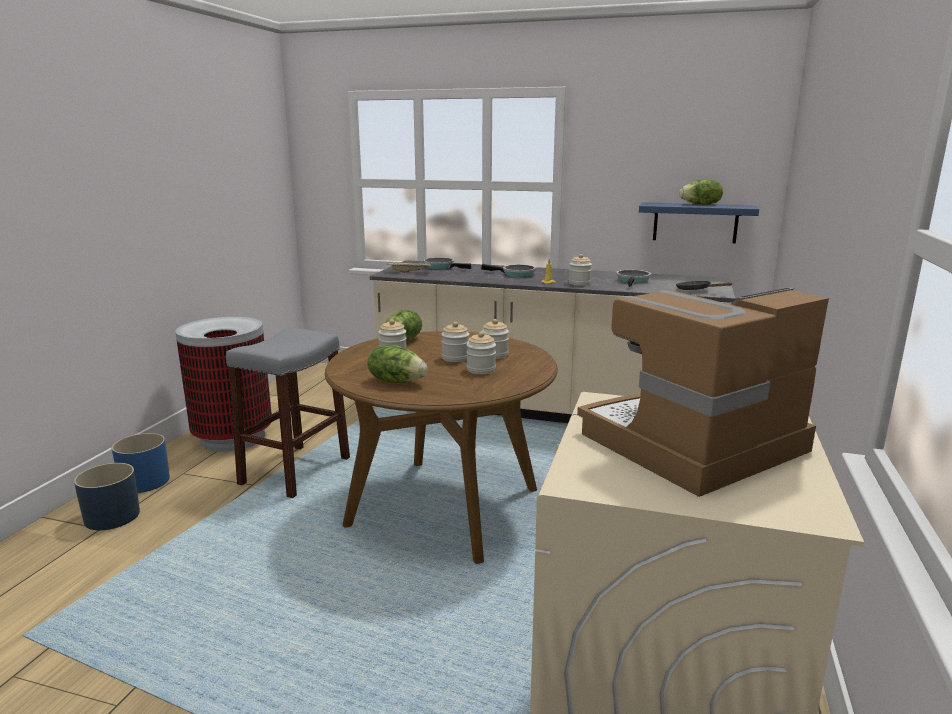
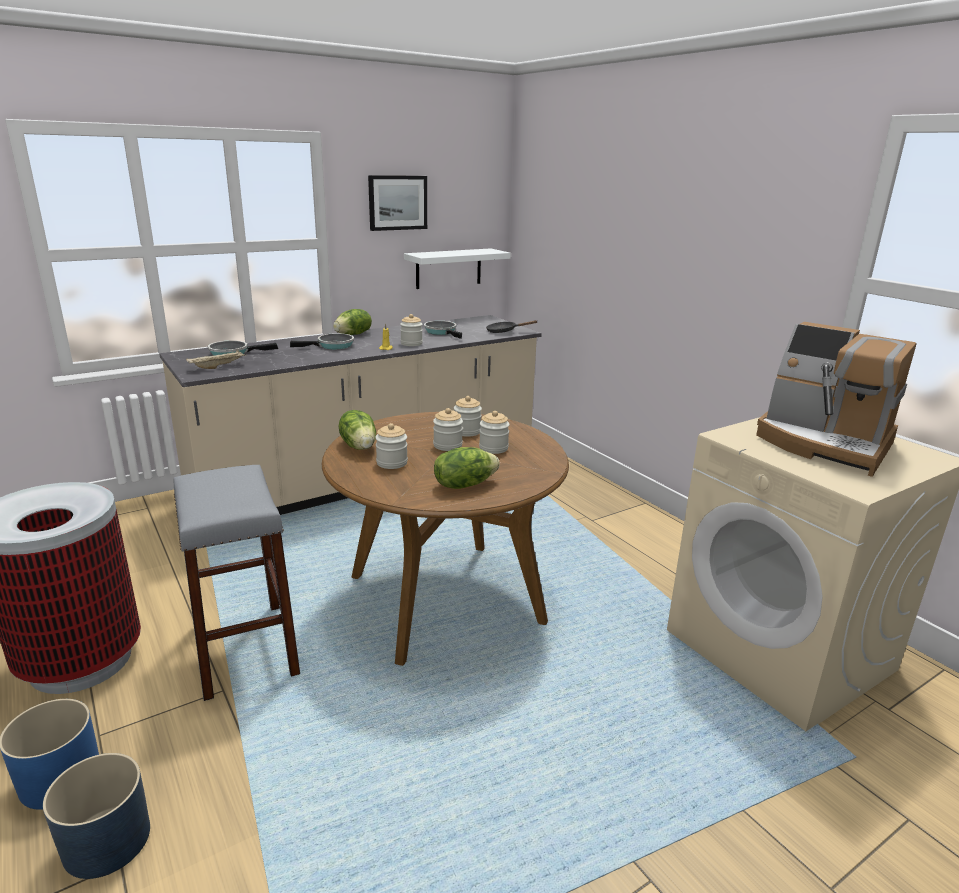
camera: 50 degrees left, 5 degrees up
coffee machine [577,287,829,497] -> coffee machine turned 60 degrees counterclockwise [756,322,916,477]
blue shelf [639,202,759,243] -> white shelf [404,248,511,289]
lettuce [679,179,723,205] -> lettuce moved to [333,309,372,335]
none -> picture [368,175,427,231]

